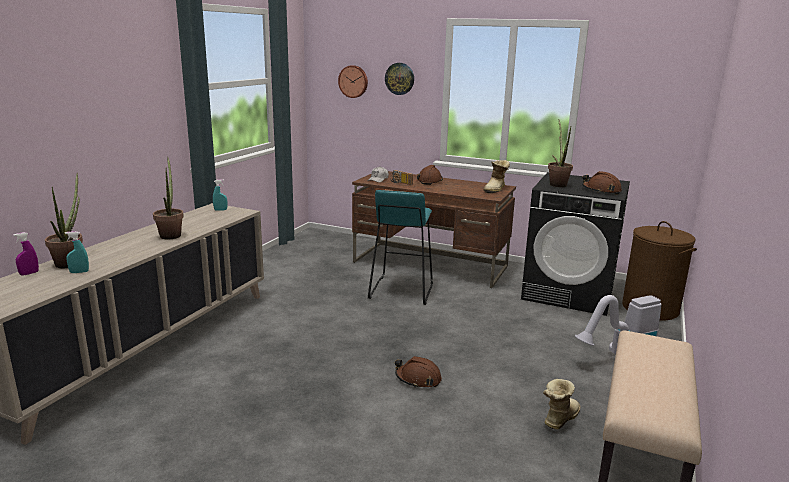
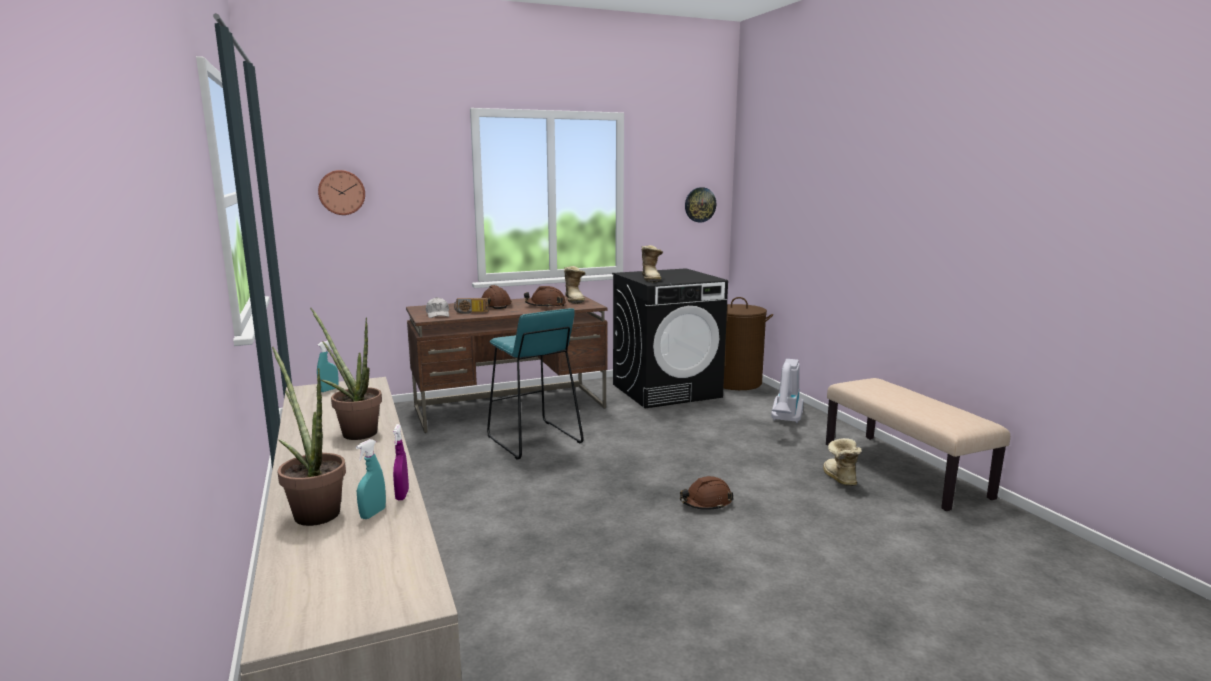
camera: 45 degrees left, 5 degrees down
purple spray bottle [13,232,39,276] -> purple spray bottle moved to [393,424,409,500]
wall clock [385,63,414,95] -> wall clock moved to [685,187,716,223]
potted plant [548,120,573,187] -> boot [642,245,663,282]
brown hard hat [582,171,622,195] -> brown hard hat moved to [524,286,566,308]

